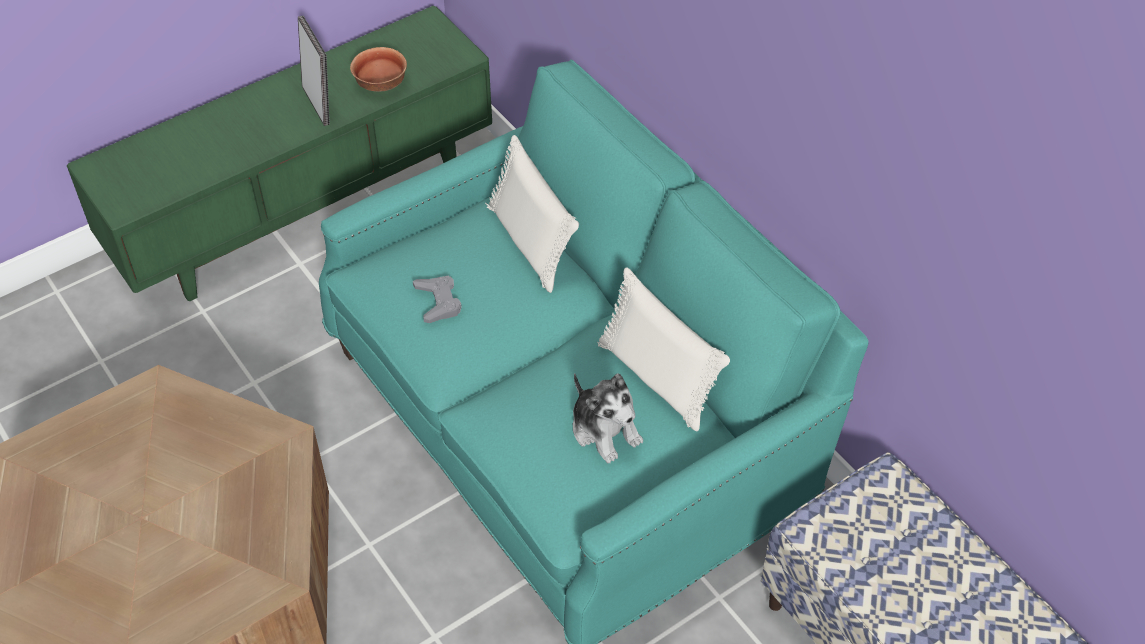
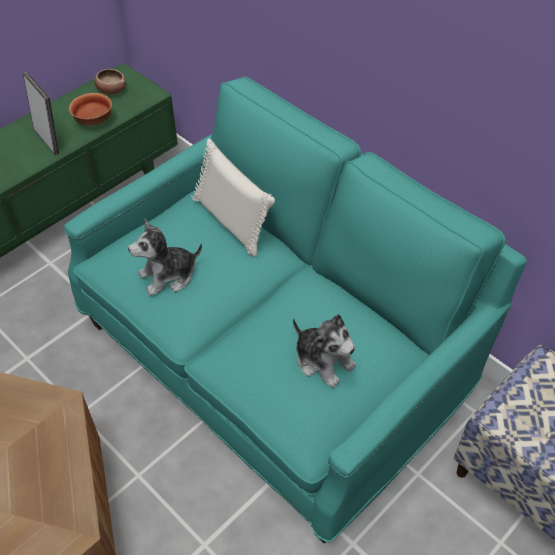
camera: 10 degrees left, 0 degrees up
grey game controller [413,276,462,323] -> plush toy [128,219,202,296]
white pillow [597,268,730,432] -> none
none -> bowl [94,69,126,95]

